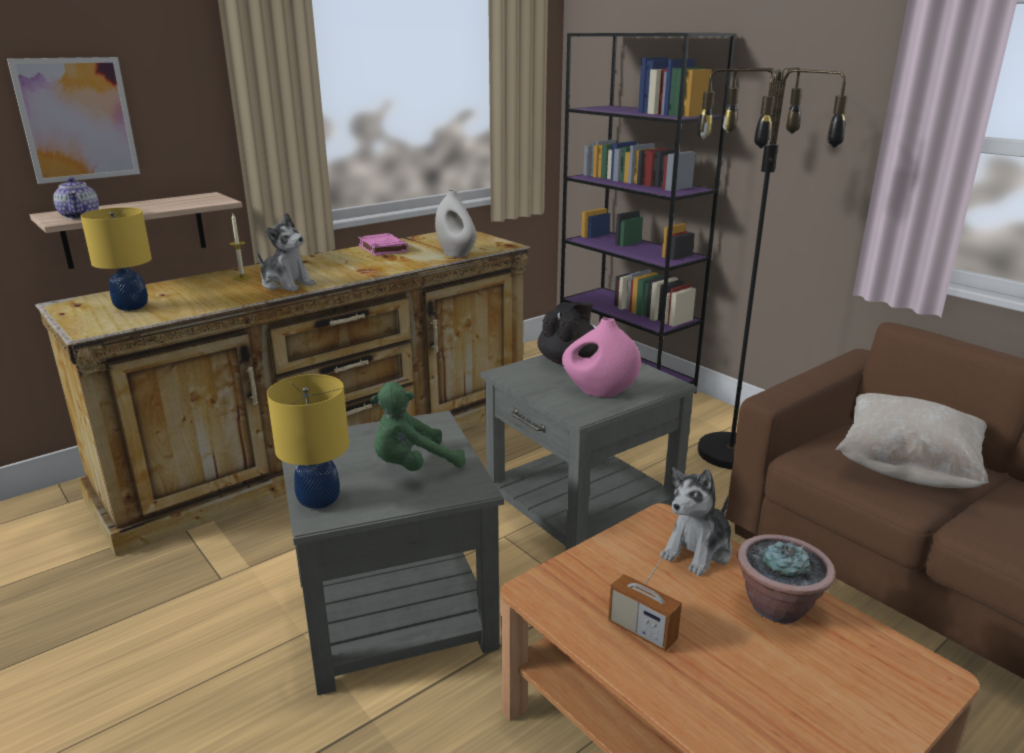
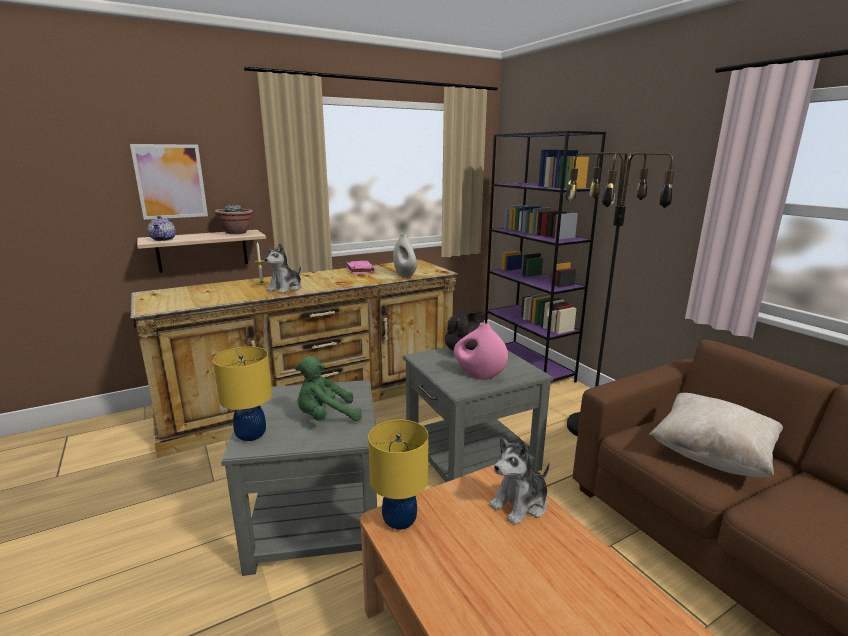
camera: 10 degrees right, 5 degrees down
yellow table lamp [80,207,152,311] -> yellow table lamp moved to [368,420,428,530]
plush toy [257,213,316,292] -> plush toy turned 75 degrees clockwise [265,243,301,294]
radio [608,548,682,652] -> none
potted plant [737,534,836,624] -> potted plant moved to [215,204,253,234]

